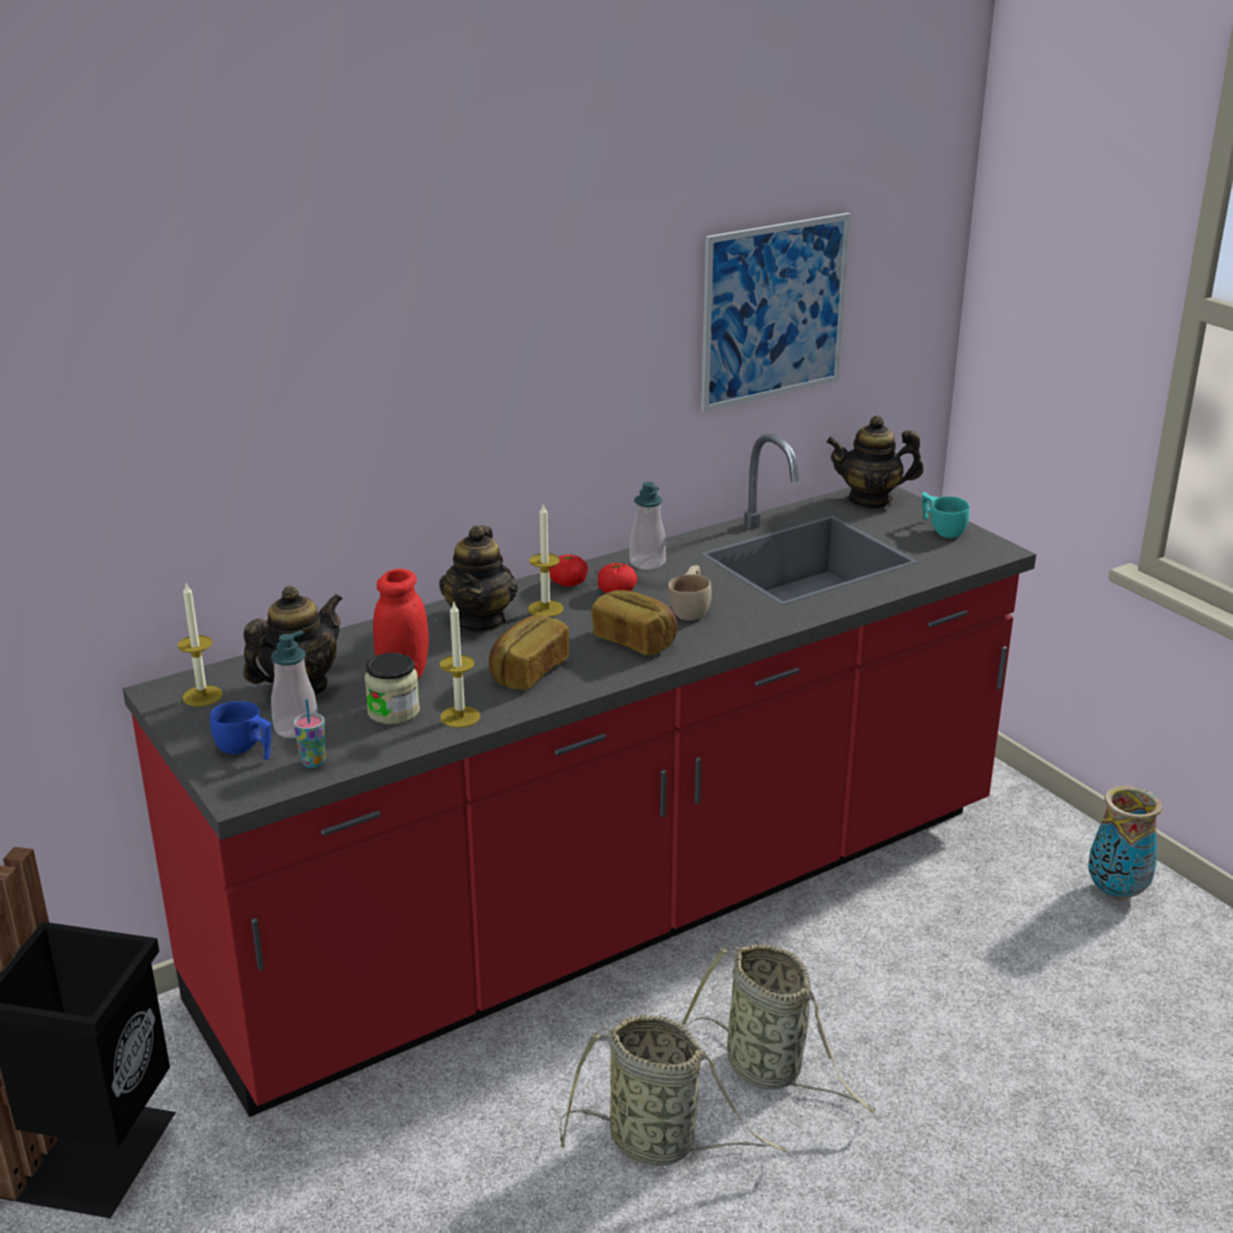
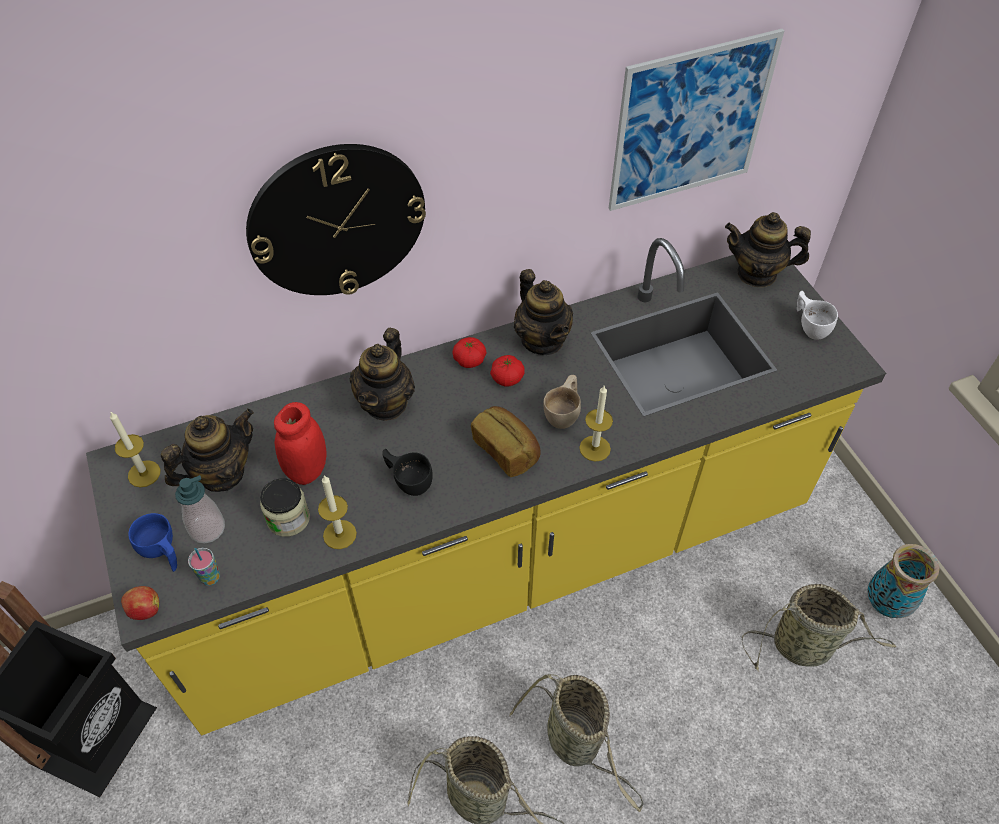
camera: 10 degrees right, 25 degrees up
red counter [122,433,1036,1117] -> yellow counter [86,238,886,735]
bread [489,615,569,690] -> black cup [382,449,433,496]
candle [528,503,564,617] -> candle moved to [579,386,613,462]
soap dispenser [629,482,666,570] -> teapot [514,269,573,355]
turquoise cup [922,492,970,538] -> white cup [797,291,838,340]
none -> apple [121,586,159,620]
none -> wall clock [246,144,426,295]
none -> basket [742,584,897,671]

